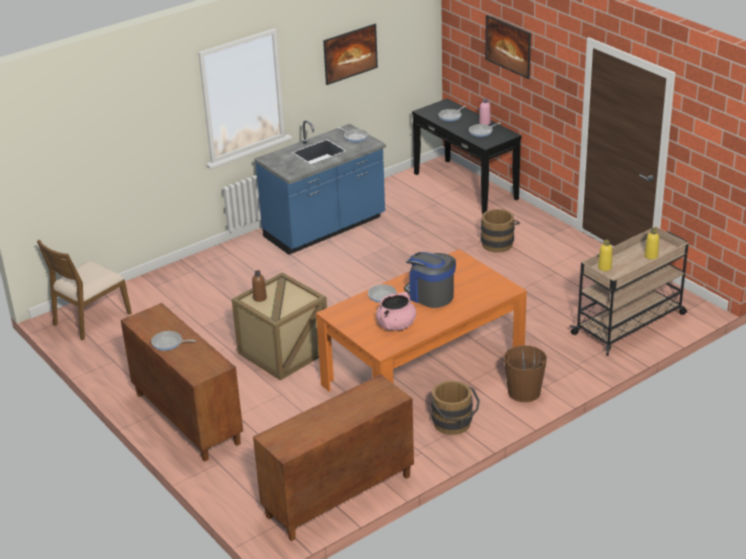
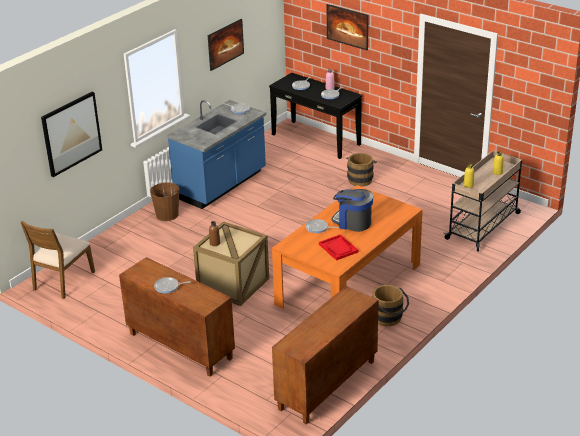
camera: 15 degrees left, 0 degrees up
pink cooking pot [376,292,416,331] -> red tray [319,234,358,261]
brown bucket [504,345,547,402] -> brown bucket moved to [150,182,179,221]
none -> picture [41,92,102,177]

